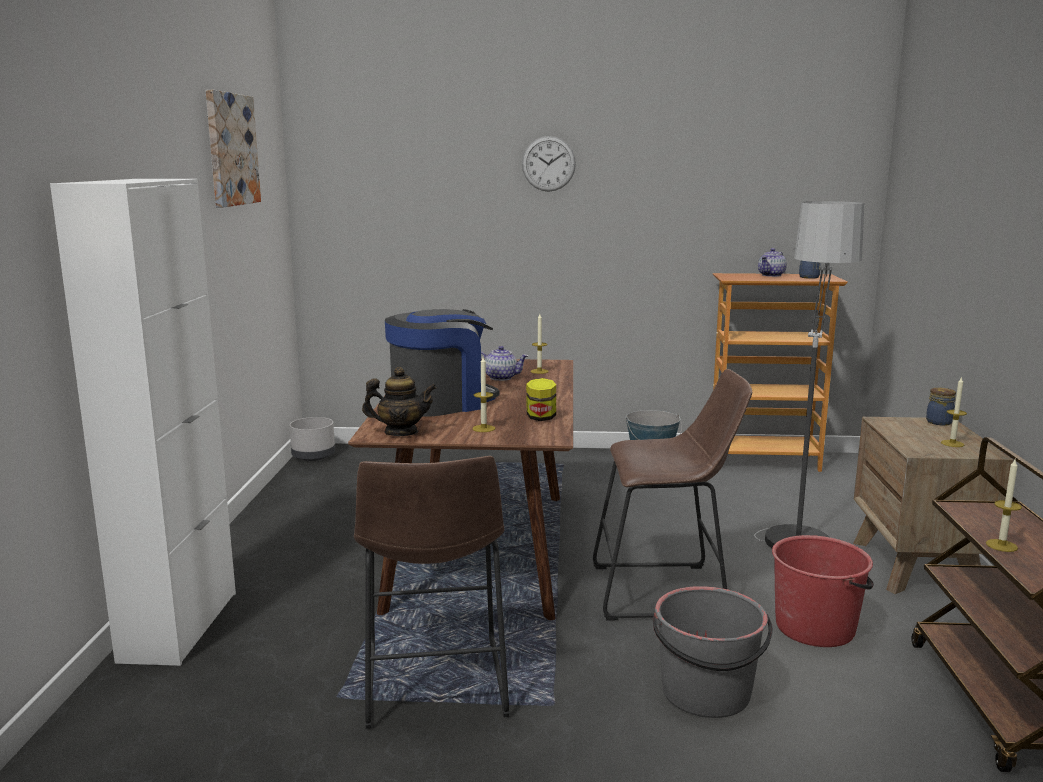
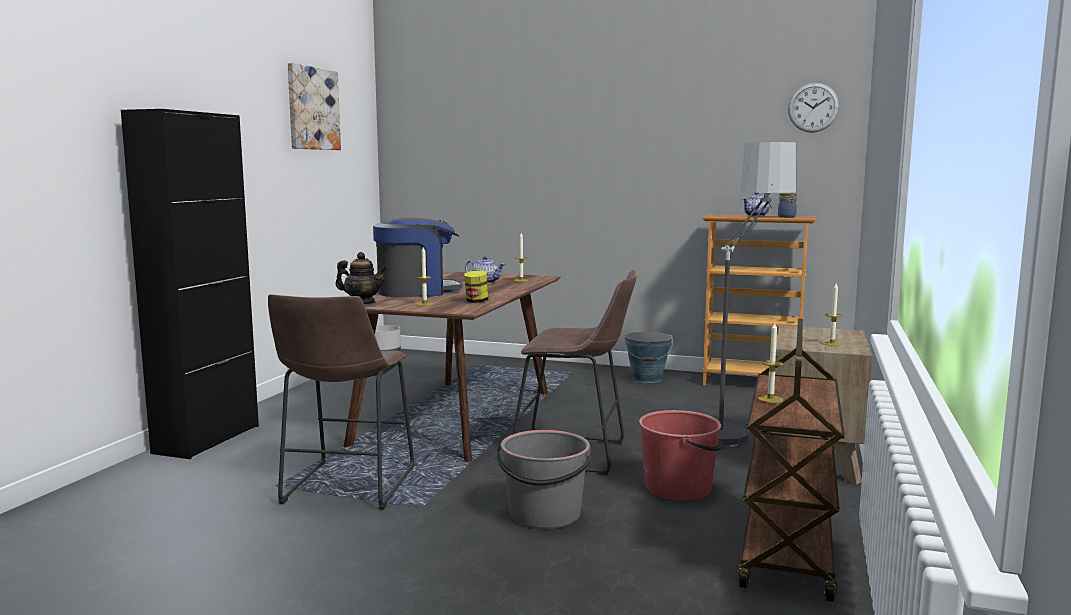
camera: 15 degrees right, 5 degrees down
white cabinet [50,179,236,666] -> black cabinet [121,109,259,459]
wall clock [522,136,576,192] -> wall clock moved to [788,83,839,133]
jar [926,388,956,426] -> none

